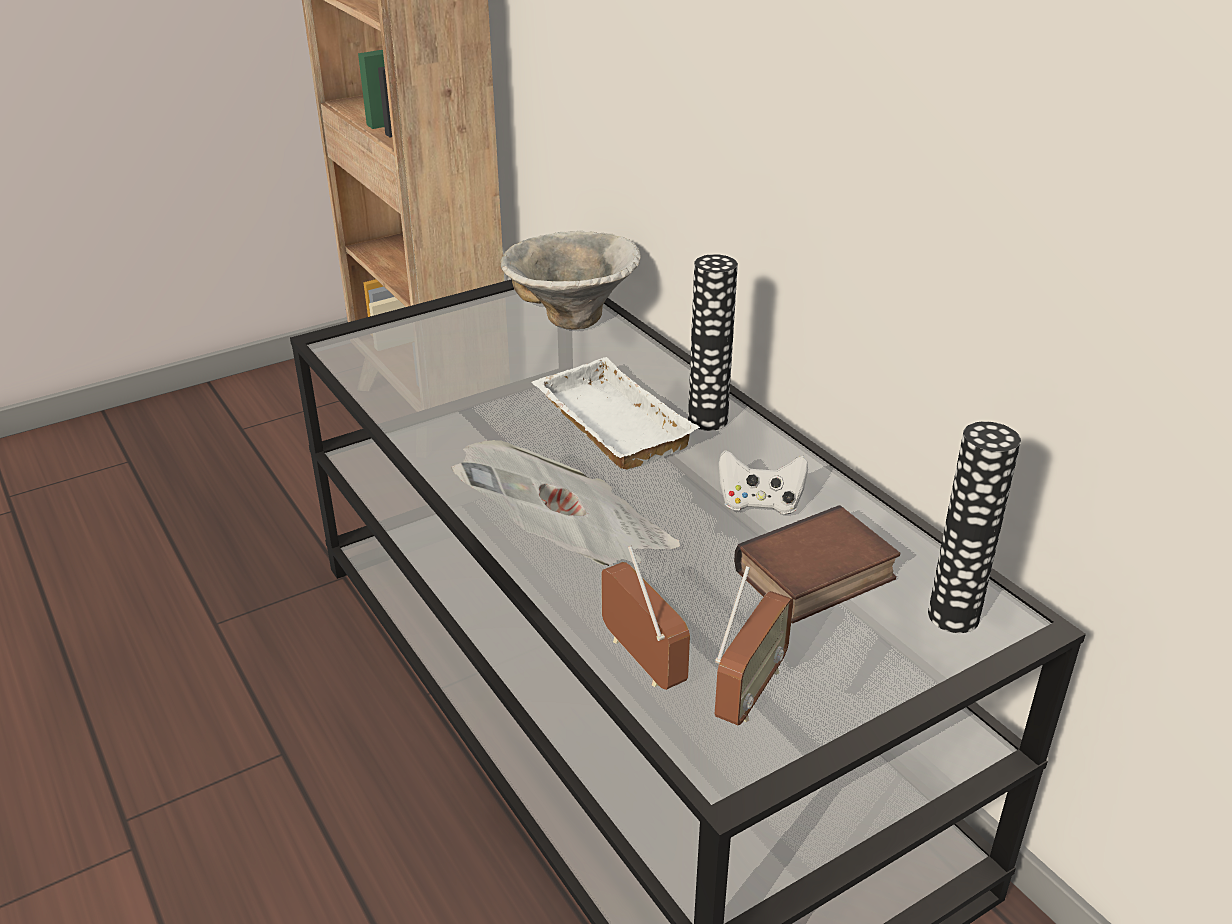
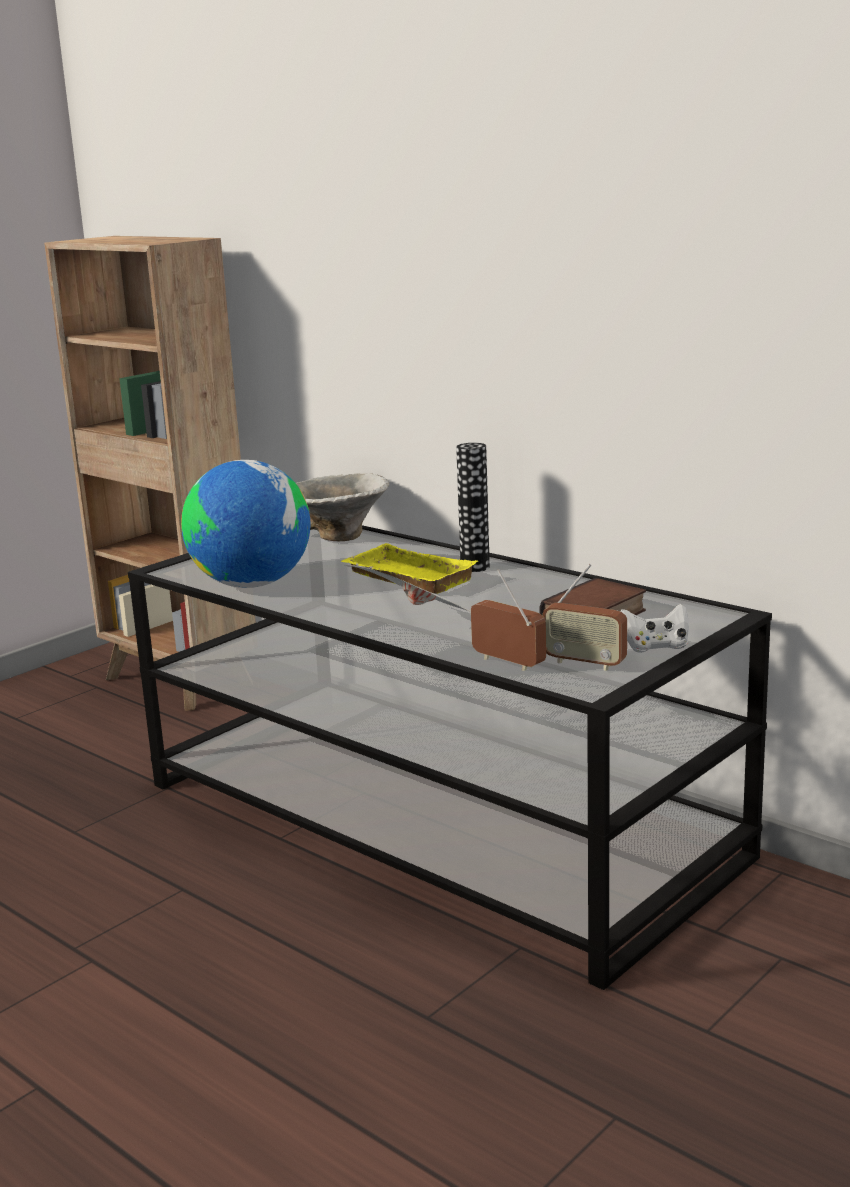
camera: 15 degrees left, 15 degrees down
white tray [531,357,700,470] -> yellow tray [341,543,478,594]
radio [715,566,793,726] -> radio turned 105 degrees clockwise [542,564,627,671]
white game controller [719,450,808,515] -> white game controller moved to [620,604,689,653]
vase [928,421,1021,633] -> none
none -> globe [181,460,311,588]

